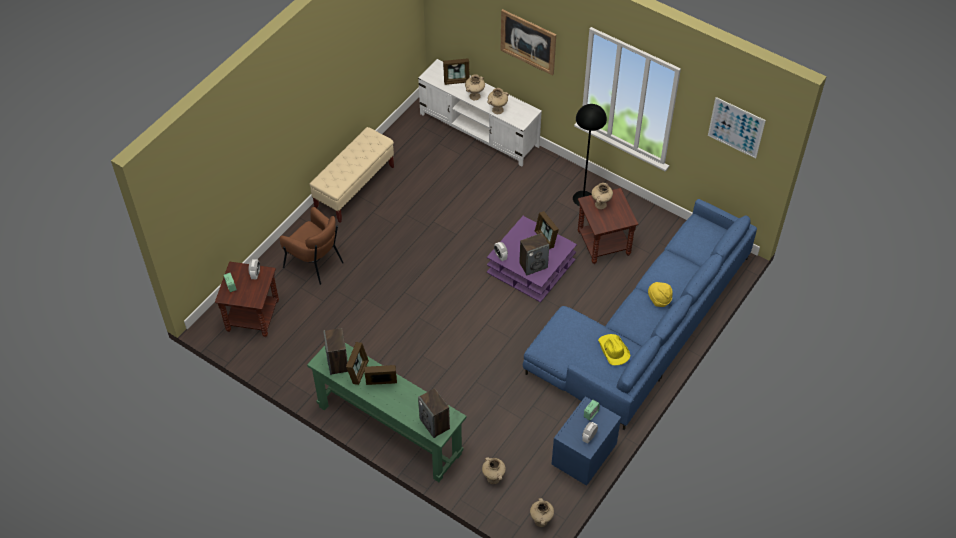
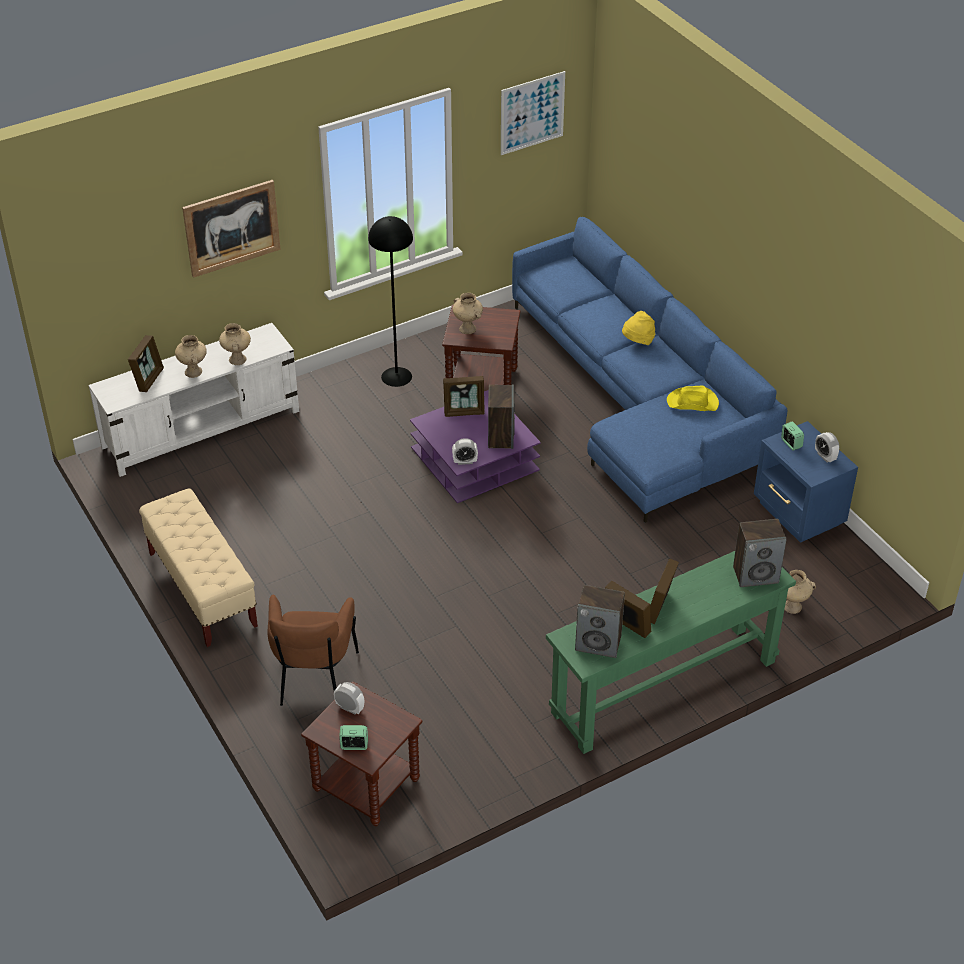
camera: 65 degrees left, 10 degrees down
brown armchair [280,207,344,285] -> brown armchair turned 120 degrees clockwise [268,595,359,706]
beige vase [530,498,554,527] -> none

